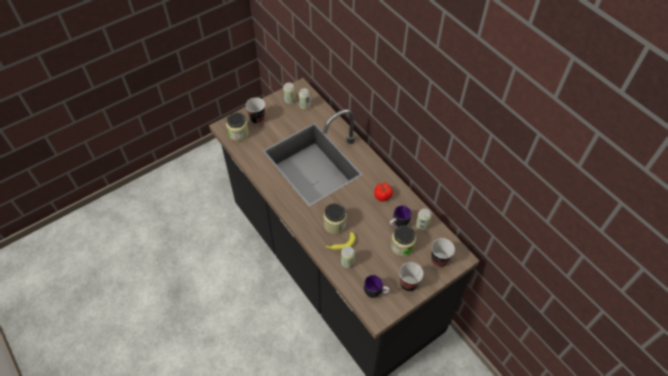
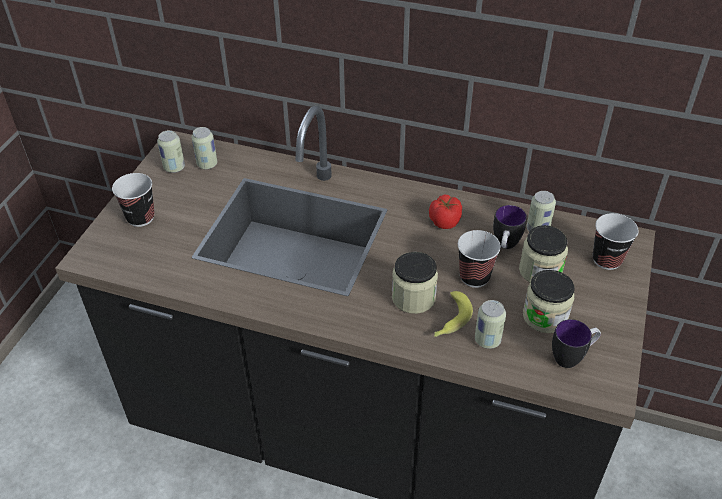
camera: 35 degrees left, 10 degrees down
jar [226,112,249,141] -> jar moved to [523,270,574,333]
cup [399,262,423,292] -> cup moved to [458,230,501,288]

